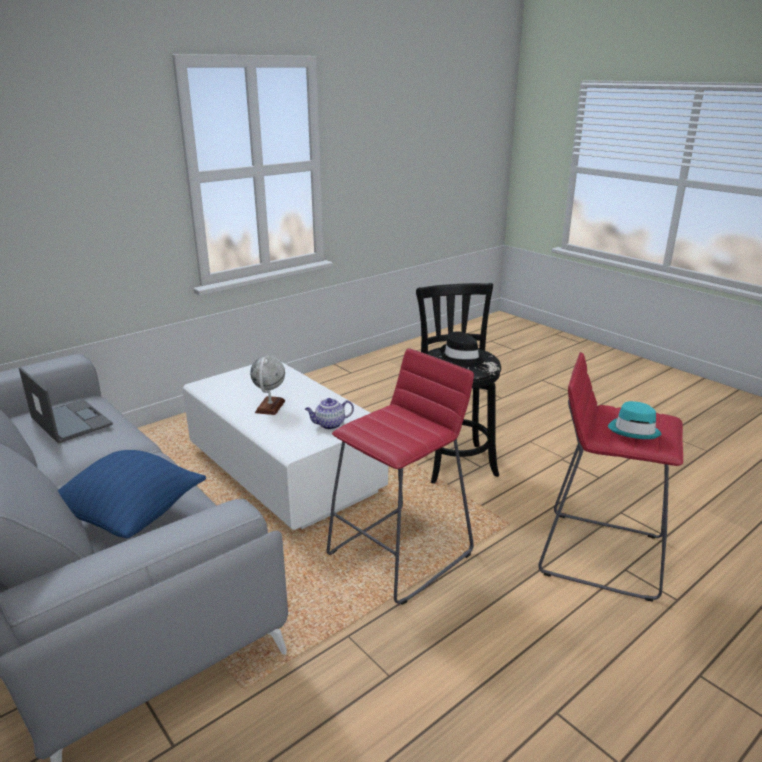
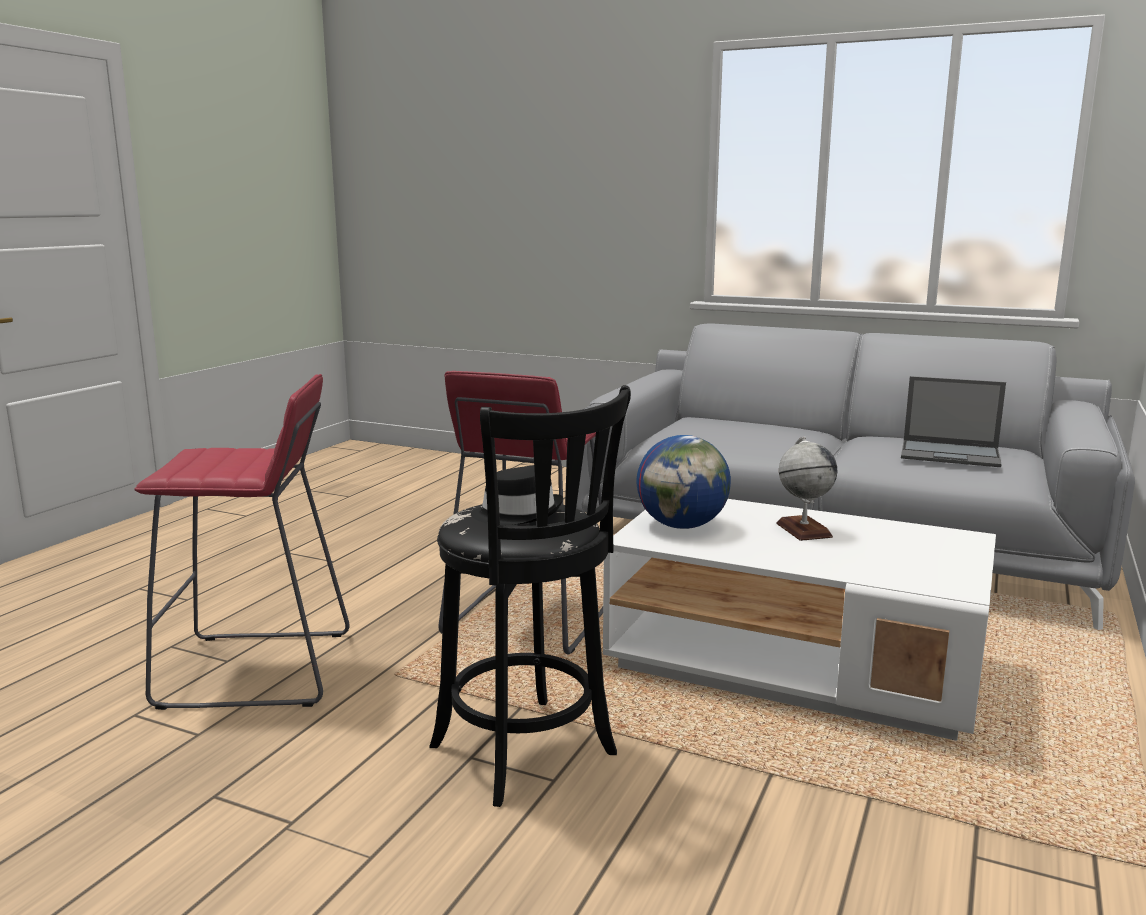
camera: 155 degrees right, 10 degrees down
blue pillow [58,450,206,538] -> none
teapot [305,398,354,430] -> globe [636,435,731,529]
turquoise hat [608,401,661,439] -> none

